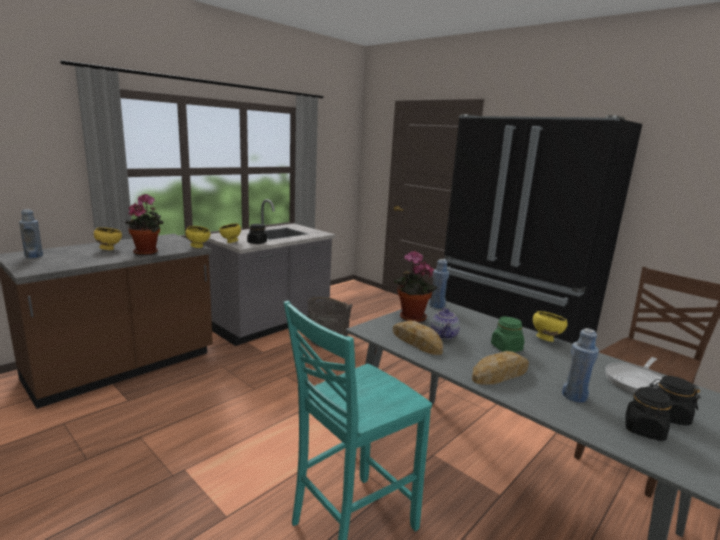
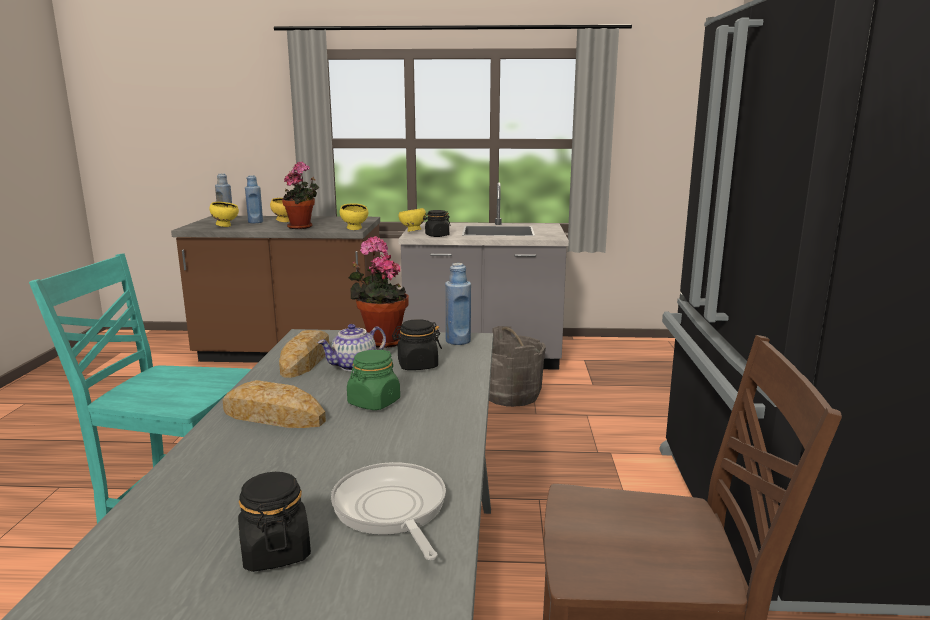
camera: 50 degrees right, 0 degrees up
yellow bowl [533,311,568,342] -> yellow bowl moved to [210,202,239,227]
blue bottle [562,328,599,403] -> blue bottle moved to [245,175,263,223]
frying pan [605,357,664,394] -> frying pan turned 60 degrees clockwise [331,462,446,560]
black jar [625,386,671,441] -> black jar moved to [392,319,442,370]

